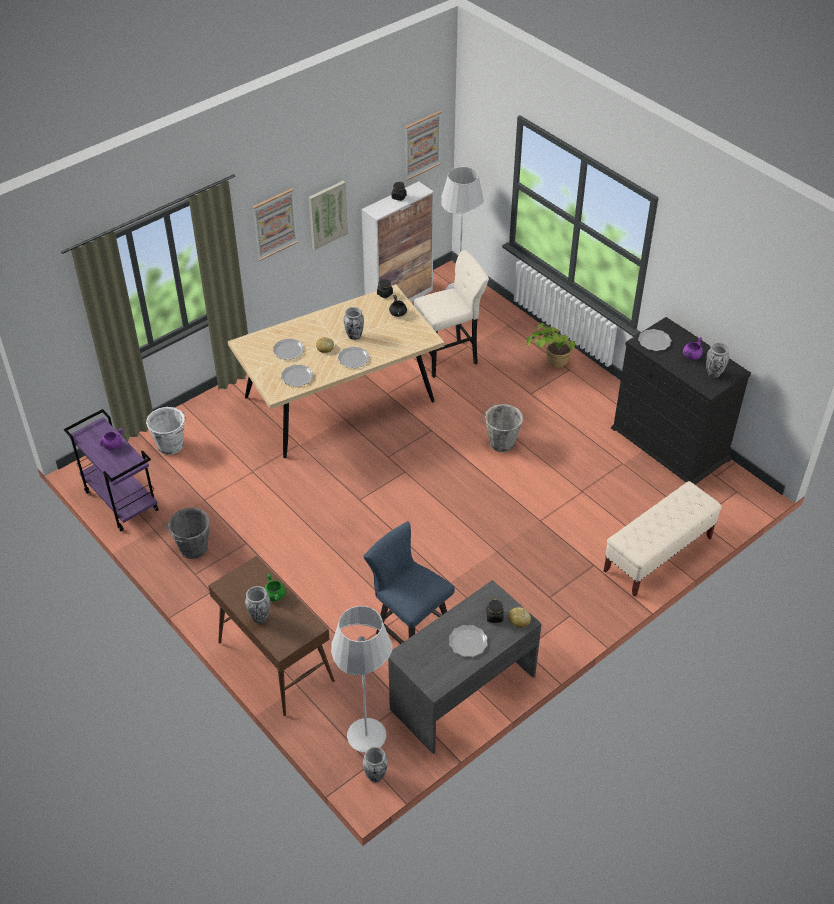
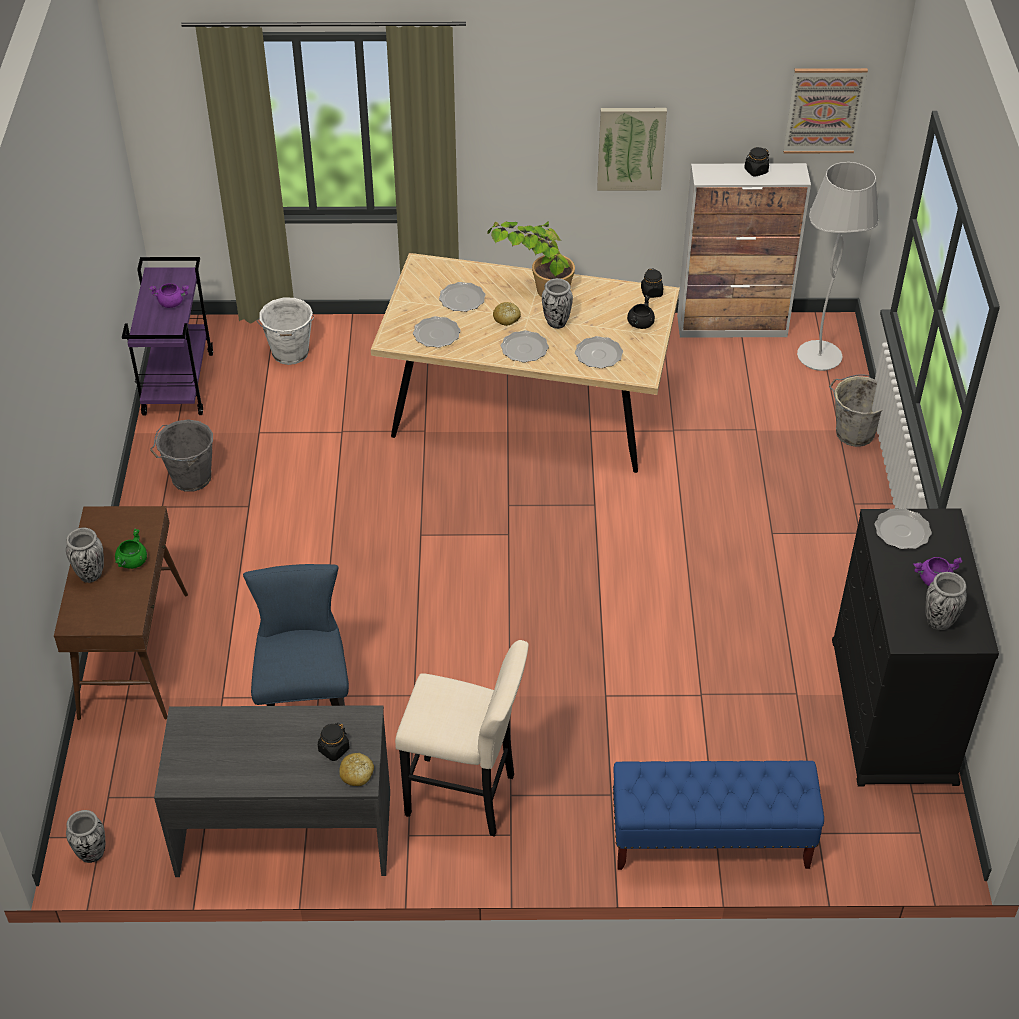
camera: 40 degrees right, 0 degrees up
picture [252,188,298,261] -> none
white floor lamp [331,606,392,753] -> none
beige stool [414,250,489,378] -> beige stool moved to [395,640,529,837]
plate [449,625,488,657] -> plate moved to [575,336,623,368]
grey bucket [480,404,523,452] -> grey bucket moved to [829,374,882,447]
potted plant [526,323,575,368] -> potted plant moved to [487,221,575,297]
beige bench [604,481,721,597] -> blue bench [613,761,824,870]

